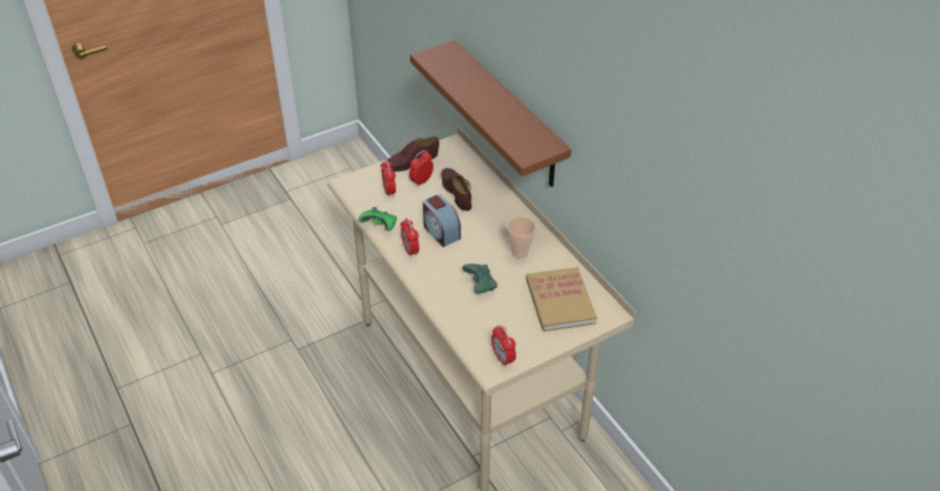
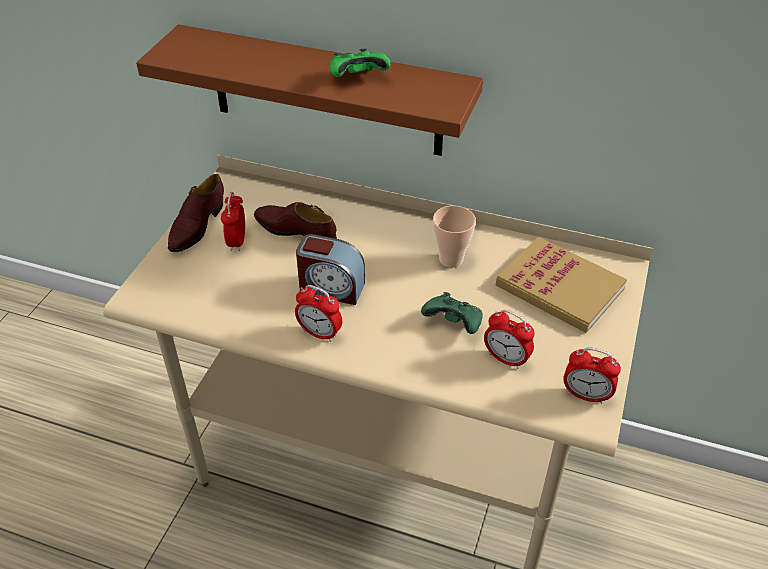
camera: 40 degrees left, 0 degrees up
green game controller [359,207,397,230] -> green game controller moved to [330,48,391,77]
alarm clock [380,159,396,198] -> alarm clock moved to [484,310,534,369]

